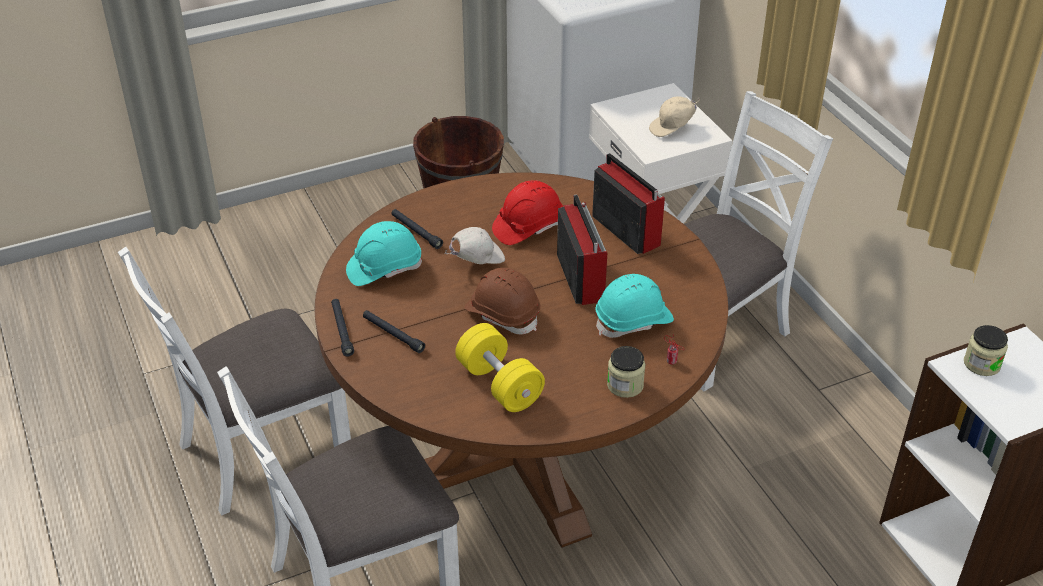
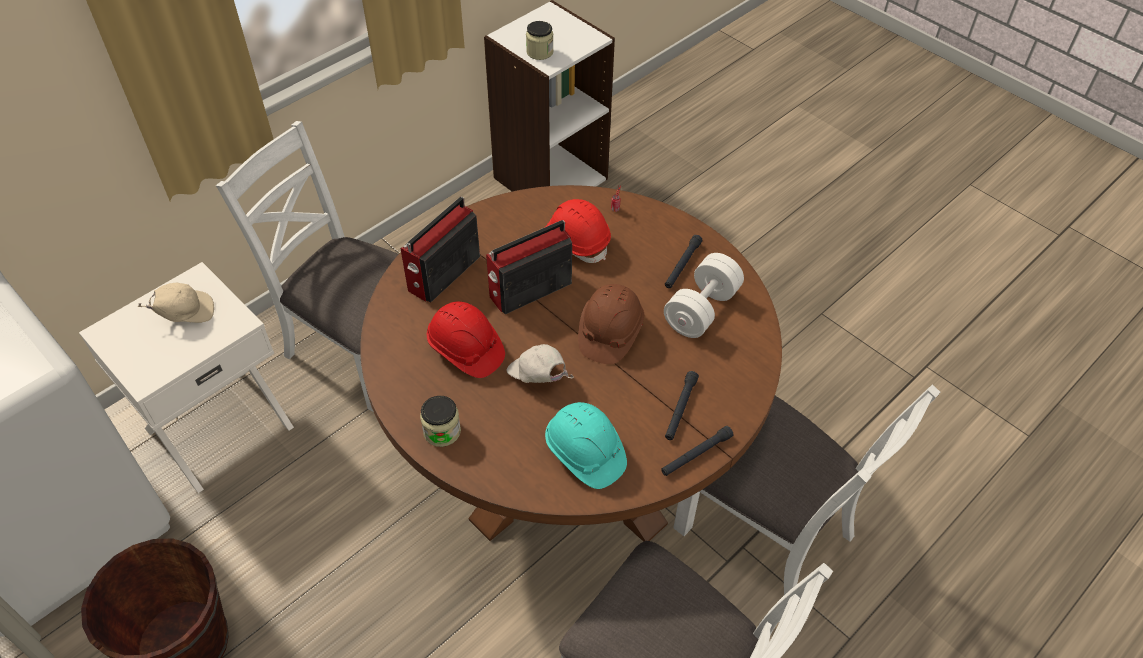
camera: 110 degrees left, 10 degrees up
black flashlight [391,209,443,249] -> black flashlight moved to [665,235,703,288]
yellow dumbbell [455,323,545,412] -> white dumbbell [664,253,744,338]
turquoise hard hat [595,274,674,338] -> red hard hat [544,199,611,263]
jar [607,346,645,398] -> jar moved to [420,396,461,447]
beige cap [649,96,700,137] -> beige cap turned 60 degrees counterclockwise [138,283,214,323]

